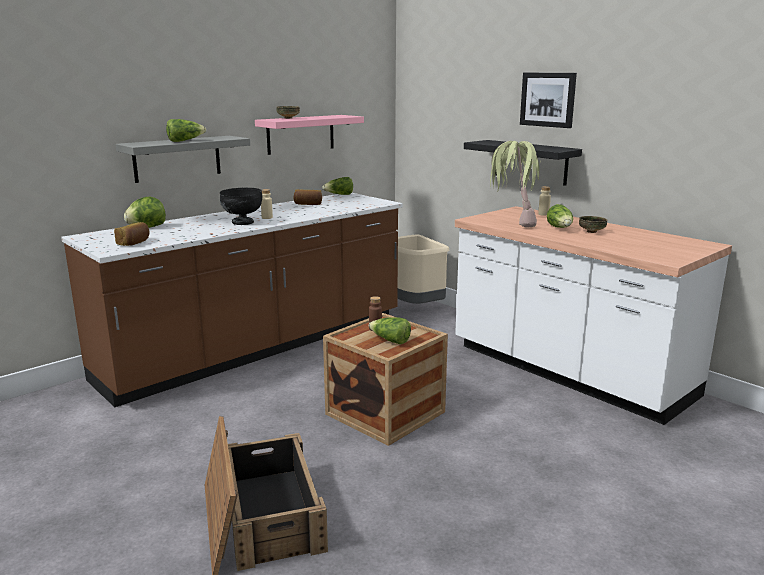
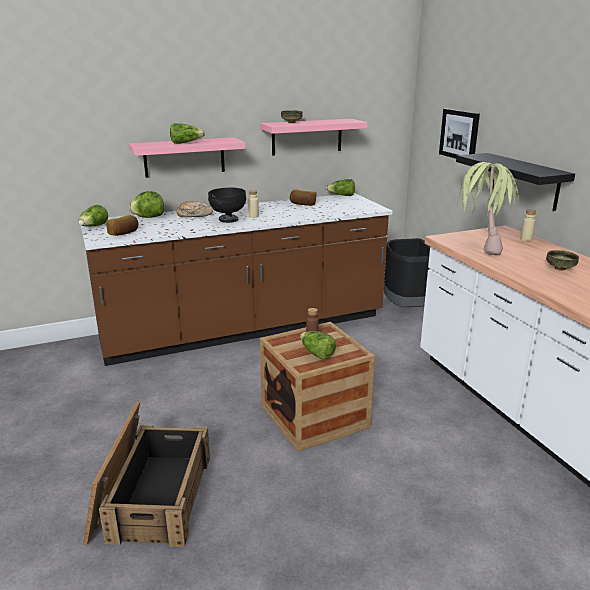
camera: 20 degrees right, 5 degrees up
grey shelf [115,136,250,183] -> pink shelf [129,137,246,178]
beige trash can [397,234,450,304] -> black trash can [384,238,430,307]
picture [520,73,577,128] -> picture moved to [439,109,480,159]
lettuce [547,204,573,228] -> lettuce moved to [78,205,108,227]
none -> bread [177,201,213,217]

